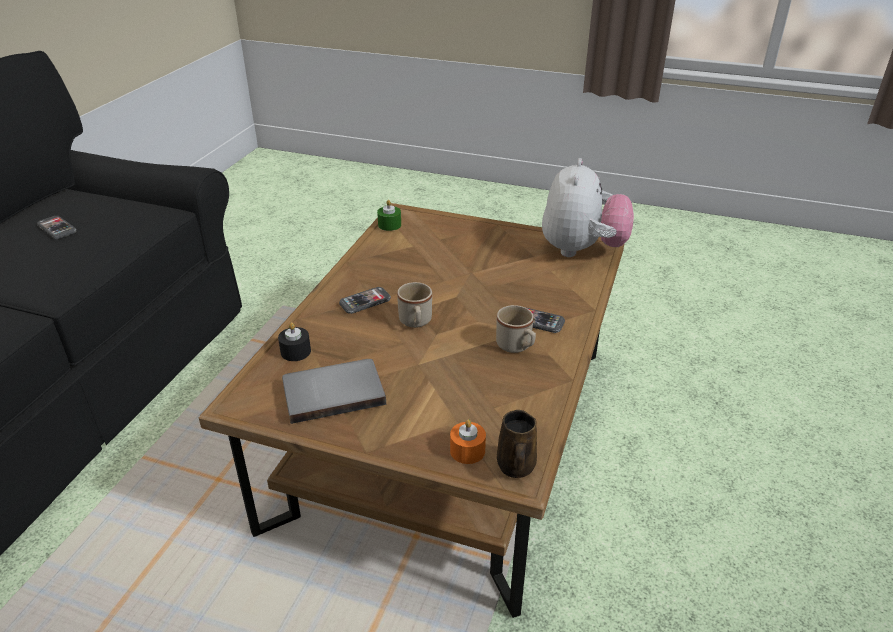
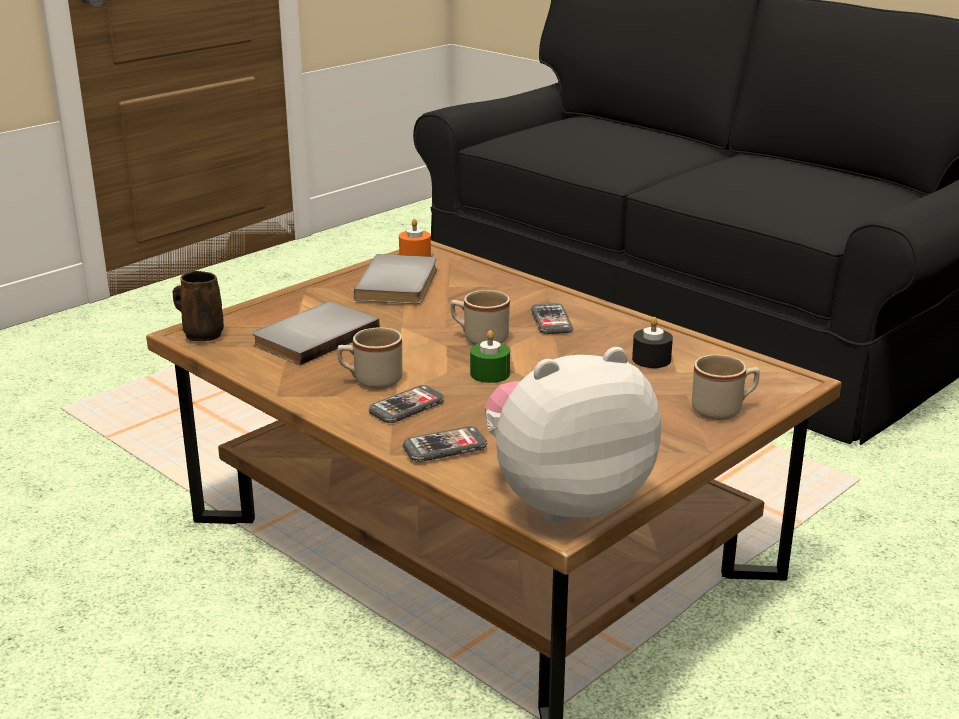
camera: 115 degrees right, 10 degrees down
phone [37,216,77,239] -> phone moved to [403,426,487,462]
black candle [278,322,311,361] -> black candle moved to [632,317,673,368]
green candle [377,200,401,231] -> green candle moved to [470,330,510,383]
orange candle [450,419,486,464] -> orange candle moved to [399,219,431,257]
plush toy [542,158,634,257] -> plush toy turned 120 degrees clockwise [485,347,661,525]
none -> grey book [252,302,380,365]
none -> beige mug [692,355,760,420]

